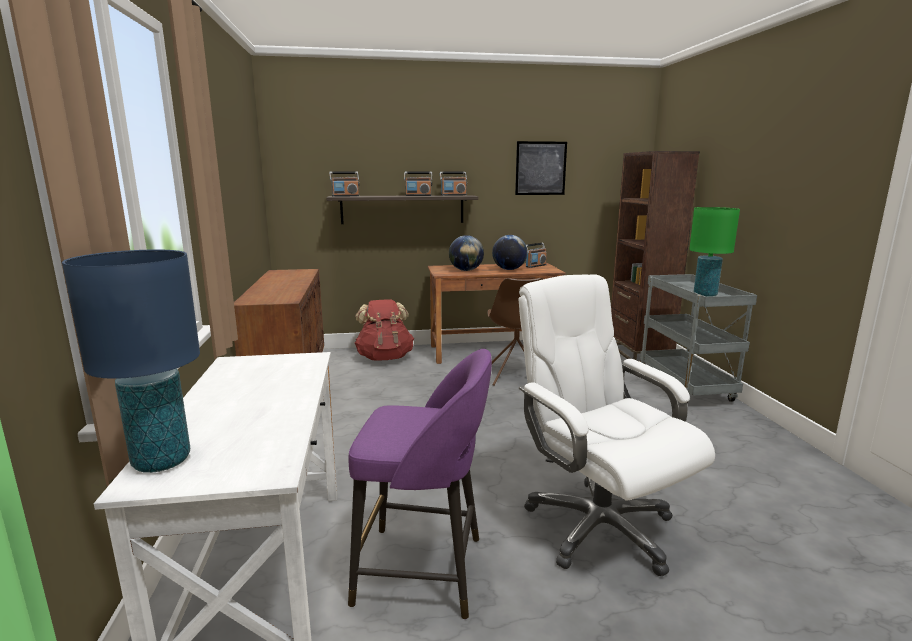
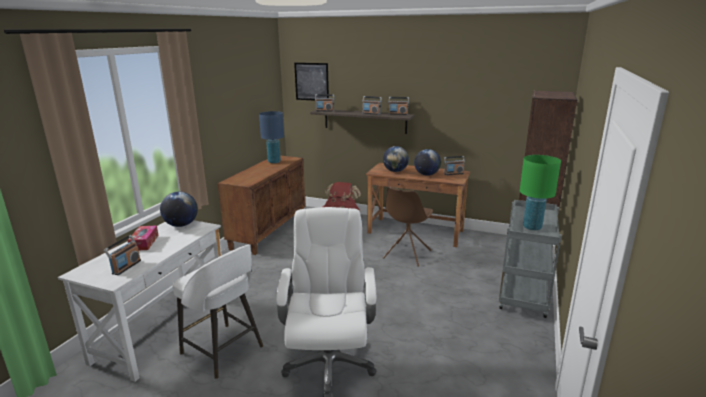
camera: 30 degrees right, 5 degrees up
blue table lamp [62,250,200,473] -> blue table lamp moved to [259,111,284,163]
purple stool [348,349,492,619] -> white stool [173,245,263,379]
picture [515,141,567,195] -> picture moved to [294,63,329,101]
none -> radio [104,235,141,275]
none -> tissue box [127,225,159,250]
none -> globe [160,192,198,227]

